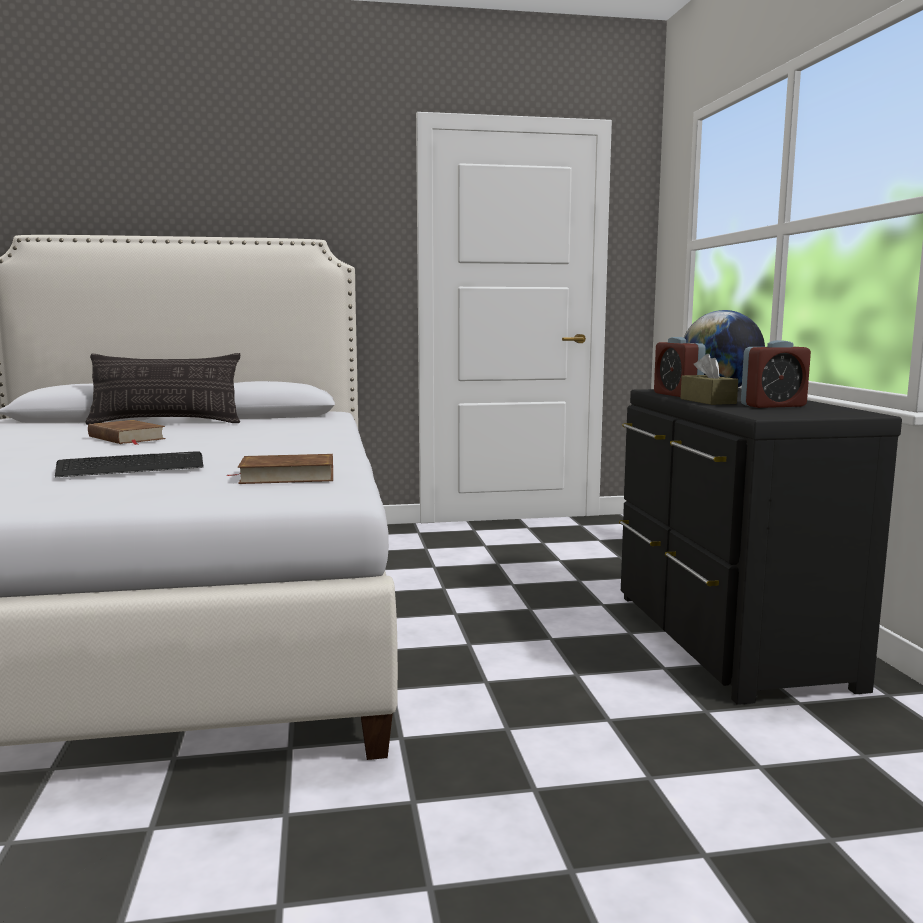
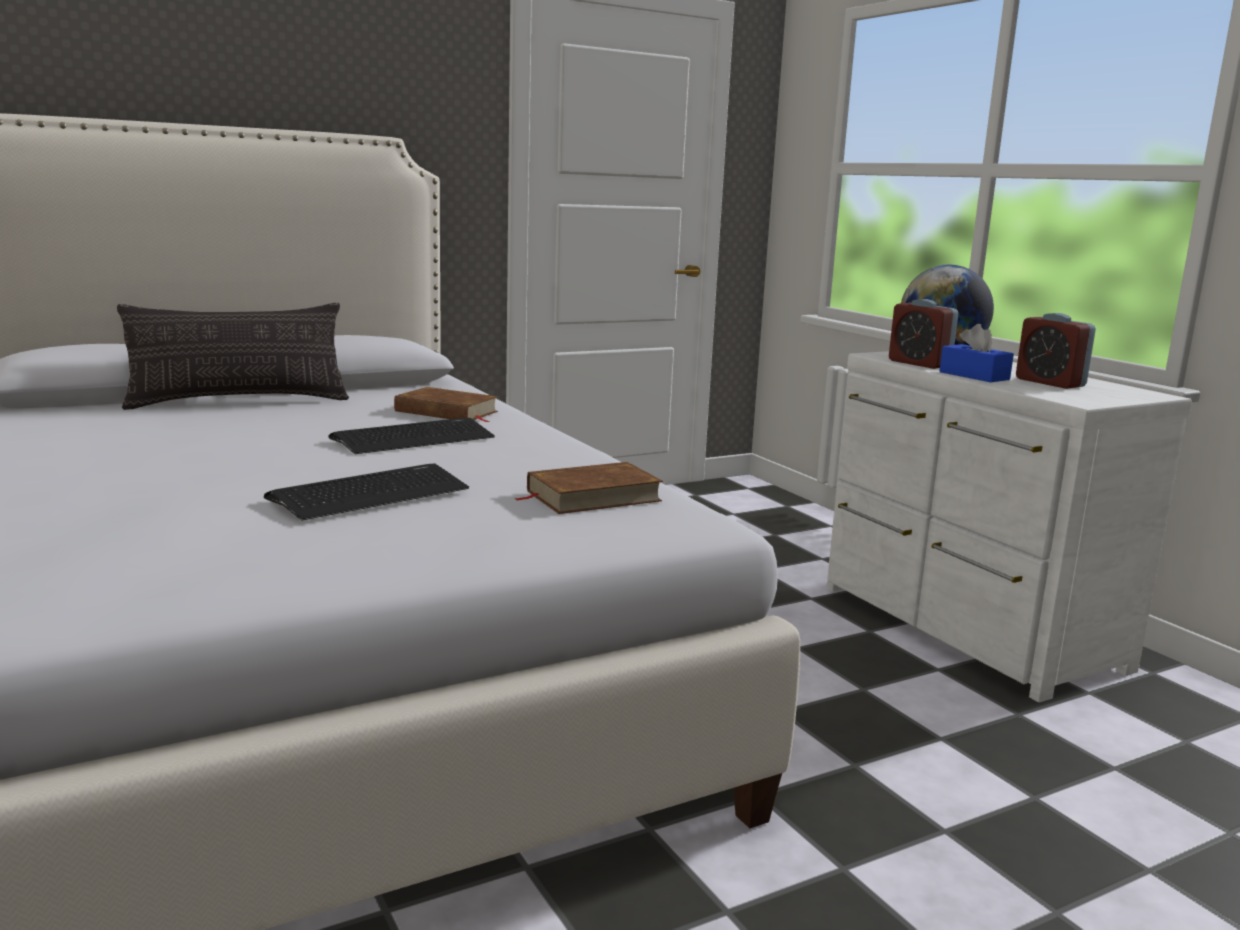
camera: 20 degrees left, 5 degrees up
brown book [88,420,166,445] -> brown book moved to [394,387,498,422]
black dresser [619,388,902,705] -> white dresser [826,351,1192,702]
brown tissue box [680,354,738,405] -> blue tissue box [939,324,1014,382]
alarm clock [741,340,811,408] -> alarm clock turned 90 degrees clockwise [1016,313,1096,389]
none -> keyboard [328,418,495,454]

